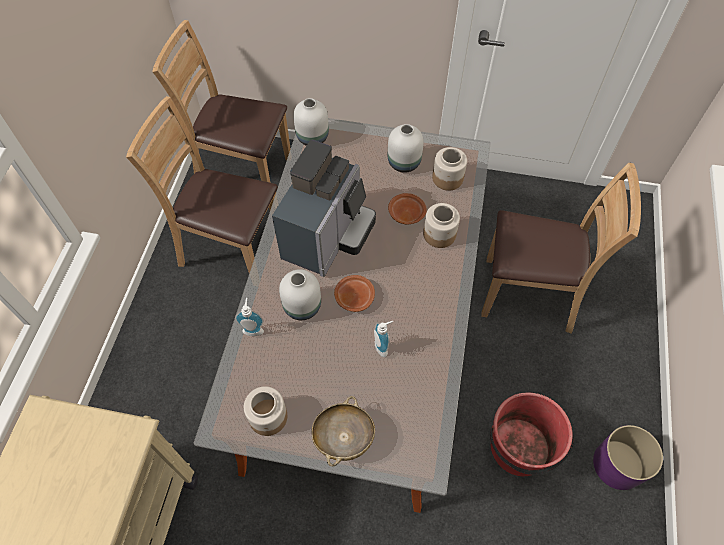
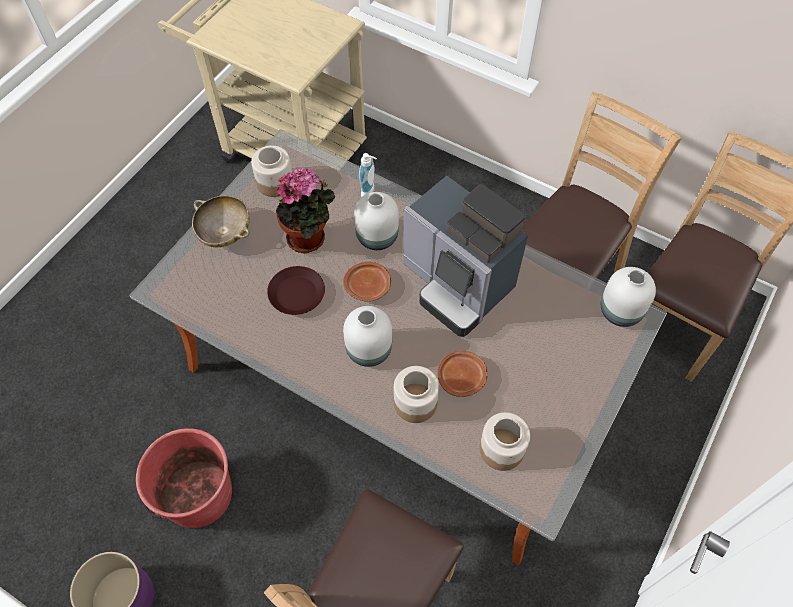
camera: 110 degrees right, 0 degrees up
soap dispenser [374,321,393,357] -> brown plate [267,266,325,315]
white vase [388,124,424,172] -> white vase moved to [343,306,392,367]
none -> potted plant [276,167,335,253]

